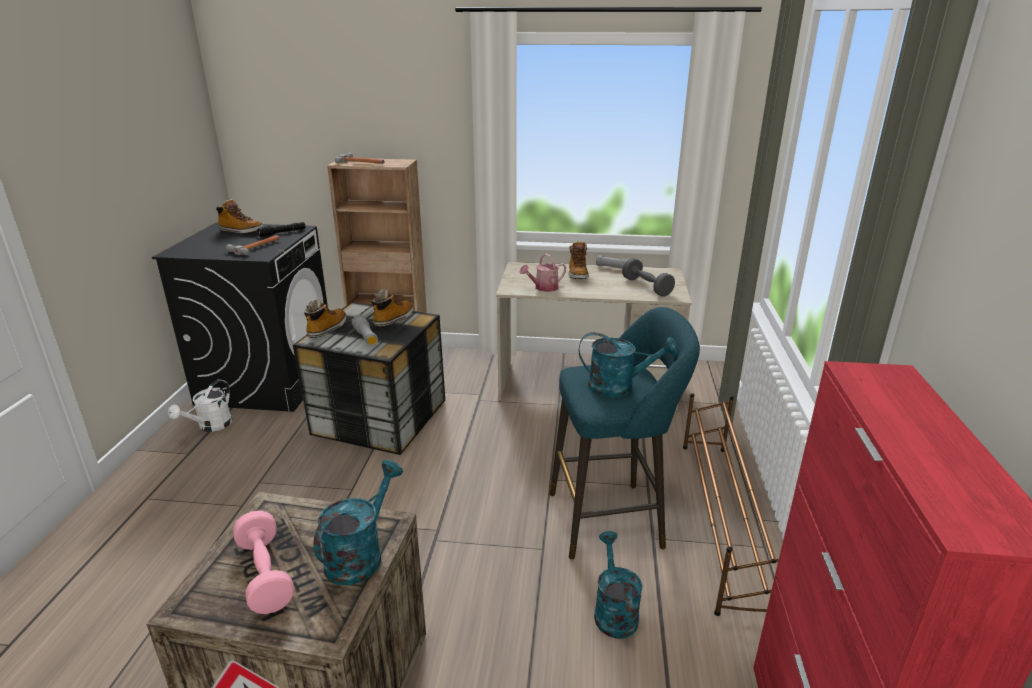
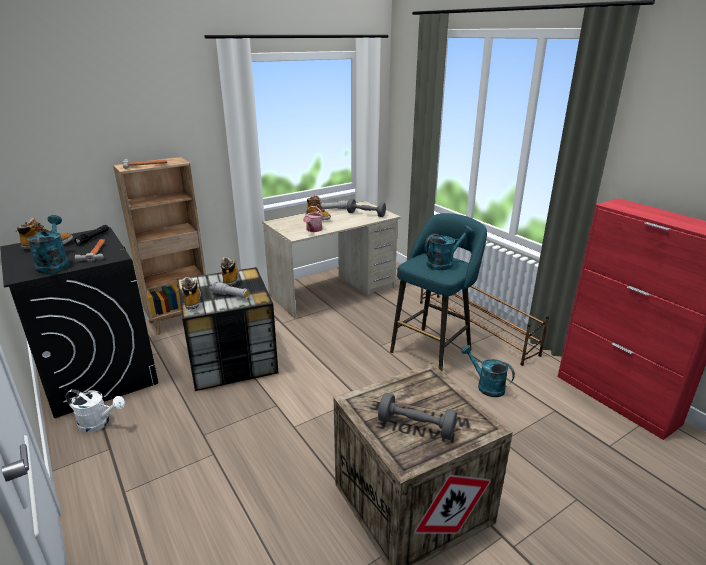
camera: 40 degrees left, 0 degrees up
white watering can [168,379,232,432] -> white watering can turned 60 degrees counterclockwise [66,389,125,433]
pink dumbbell [233,510,294,614] -> grey dumbbell [378,393,457,440]
turquoise watering can [313,460,403,585] -> turquoise watering can moved to [27,215,69,274]

